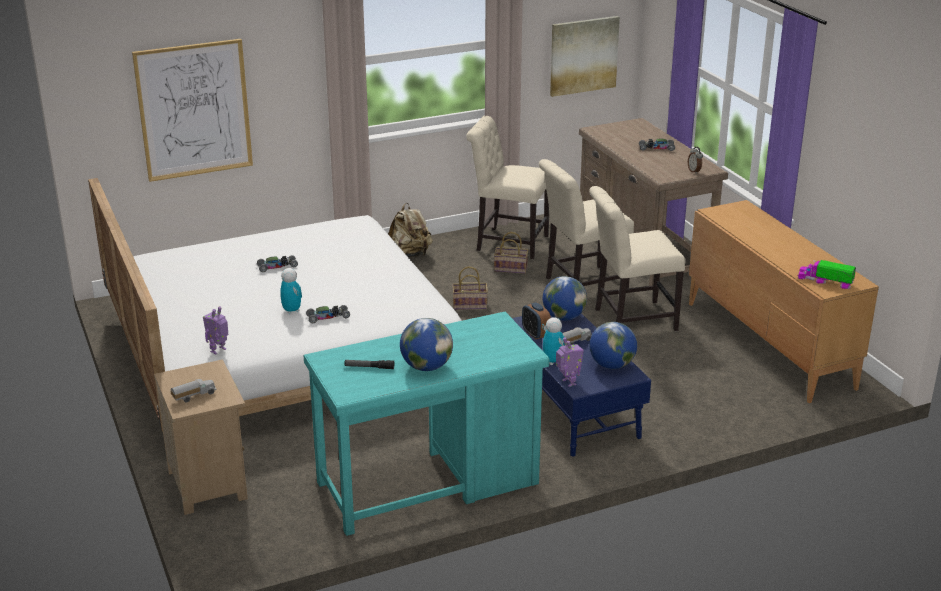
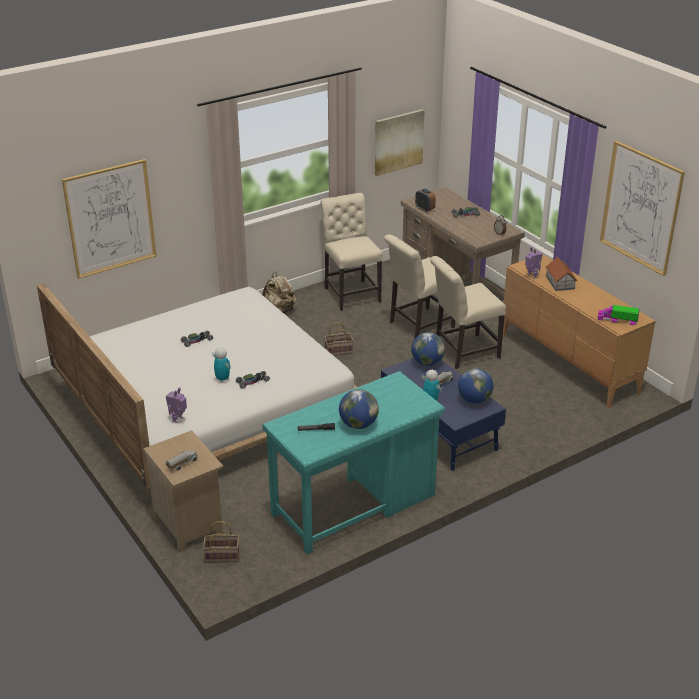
camera: 10 degrees left, 5 degrees up
beige chair [466,115,549,259] -> beige chair turned 60 degrees clockwise [321,193,383,310]
basket [494,232,528,274] -> basket moved to [203,521,239,563]
alarm clock [522,302,551,339] -> alarm clock moved to [415,189,436,212]
toy robot [556,337,584,387] -> toy robot moved to [525,246,543,279]
none -> toy house [546,257,577,291]
none -> picture [600,141,685,276]

